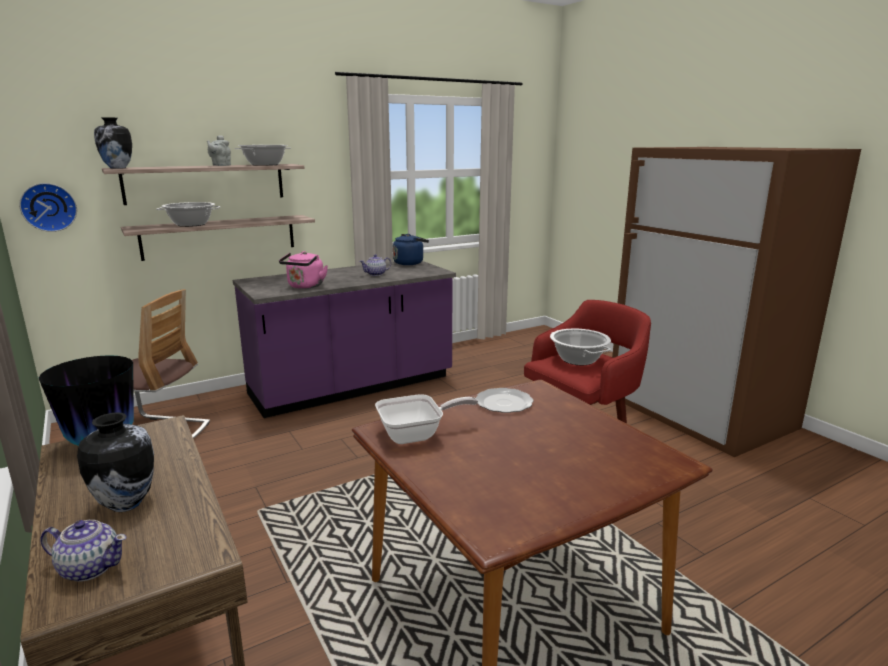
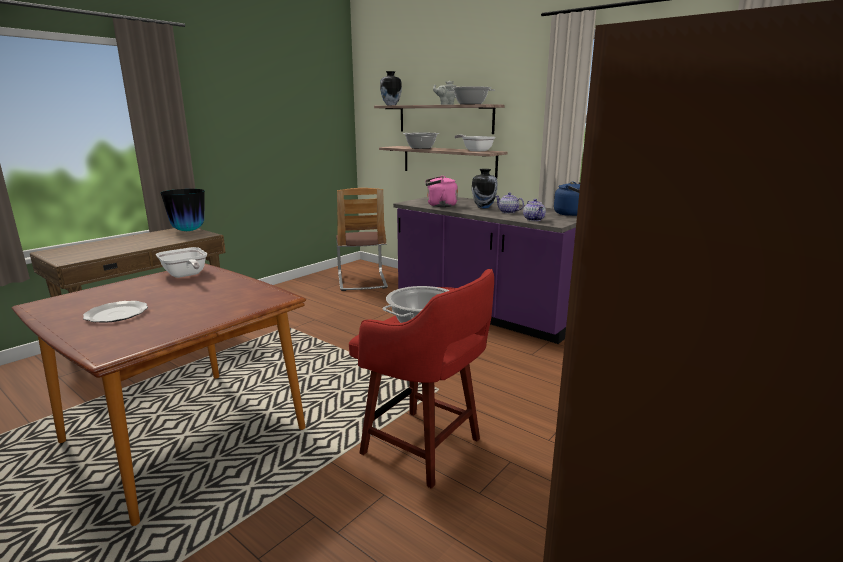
camera: 70 degrees right, 0 degrees up
wall clock [19,183,77,232] -> none
teapot [40,520,127,582] -> teapot moved to [523,199,546,221]
vase [77,412,154,512] -> vase moved to [472,169,497,208]
plate [476,388,534,413] -> plate moved to [83,301,148,323]
none -> frying pan [455,135,495,152]

